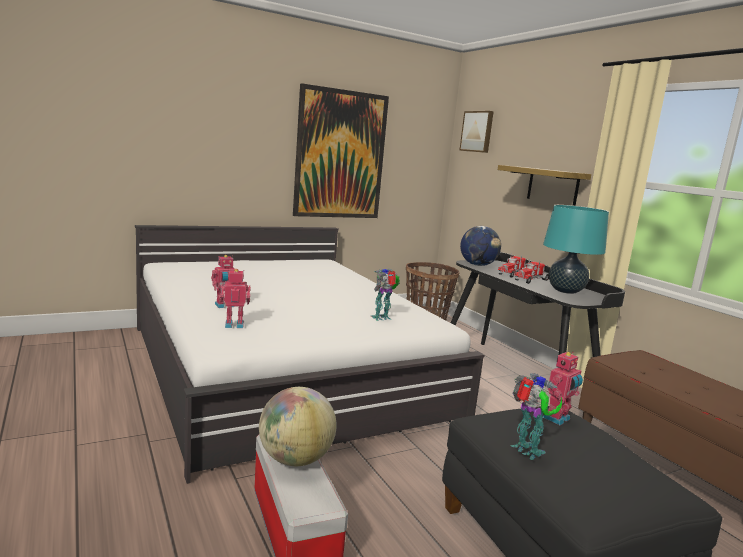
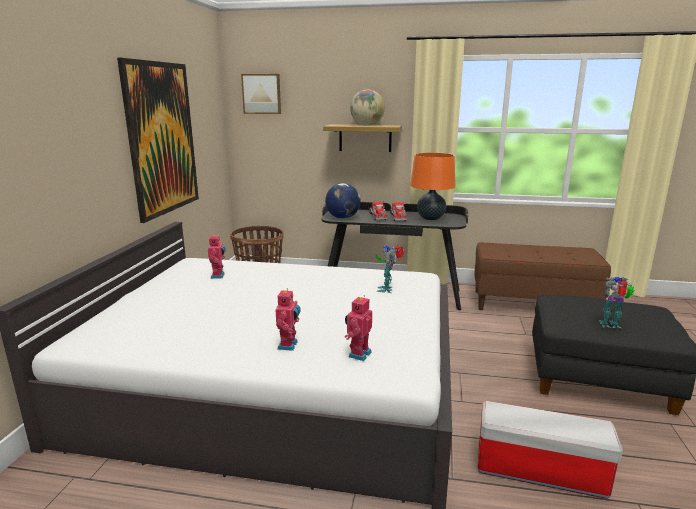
camera: 50 degrees left, 5 degrees up
globe [259,387,337,466] -> globe moved to [350,90,385,126]
turquoise table lamp [543,205,609,294] -> orange table lamp [410,152,456,220]
toy robot [543,352,583,425] -> toy robot moved to [208,234,226,279]

